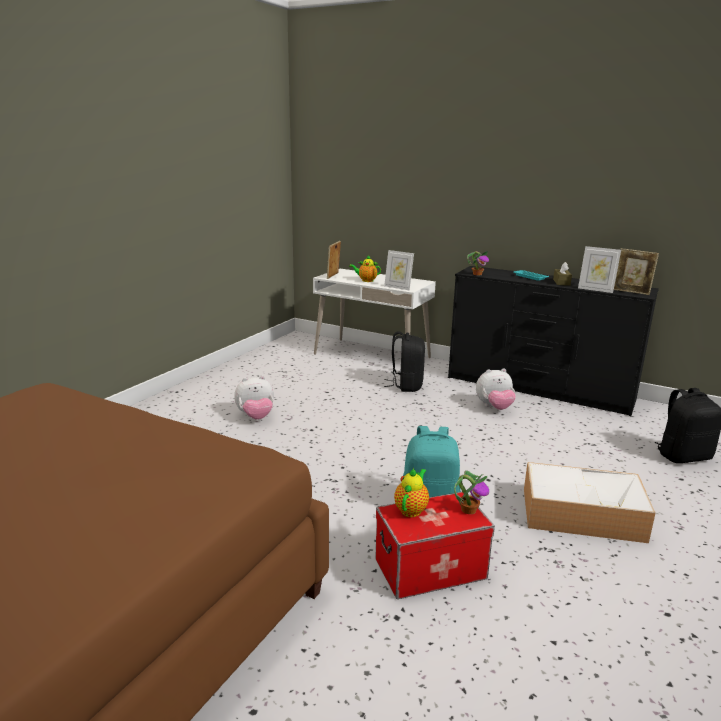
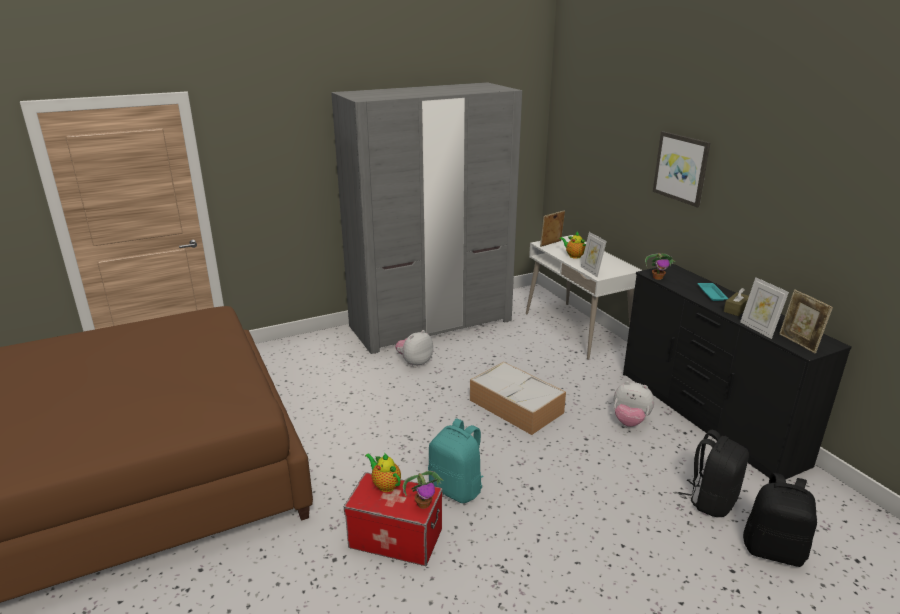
camera: 35 degrees right, 5 degrees up
plush toy [234,376,274,420] -> plush toy turned 120 degrees clockwise [395,330,433,367]
black backpack [384,331,425,392] -> black backpack moved to [678,430,749,517]
teapot [394,468,429,517] -> teapot turned 105 degrees counterclockwise [365,453,401,492]
storage box [524,462,656,543] -> storage box moved to [470,362,566,435]
none -> grey wardrobe [331,82,522,354]
none -> picture [653,131,710,207]

